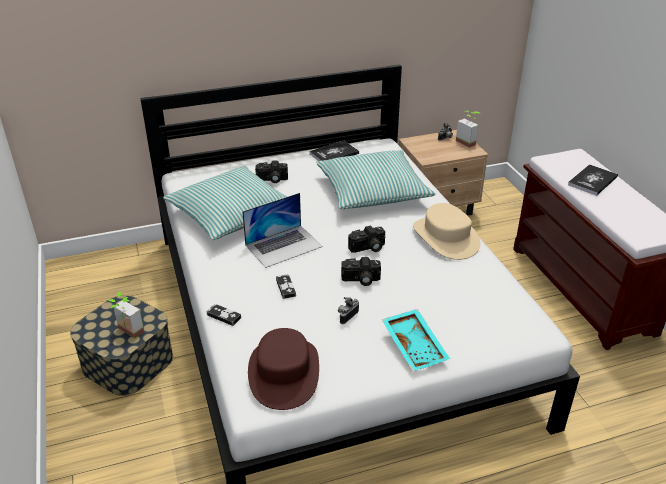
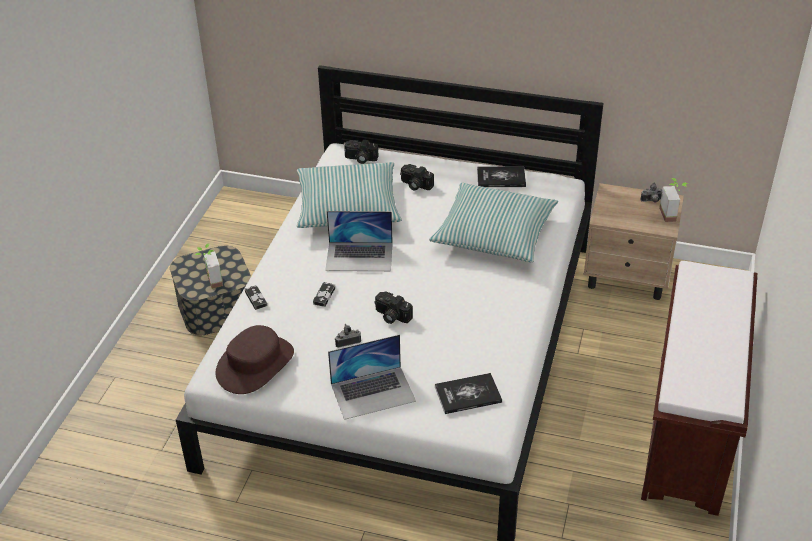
camera: 35 degrees right, 5 degrees up
camera [348,225,385,253] -> camera moved to [344,140,379,164]
turquoise tray [382,309,450,371] -> laptop [328,334,416,420]
beige hat [413,203,480,260] -> none
book [568,164,618,196] -> book moved to [435,373,502,414]

